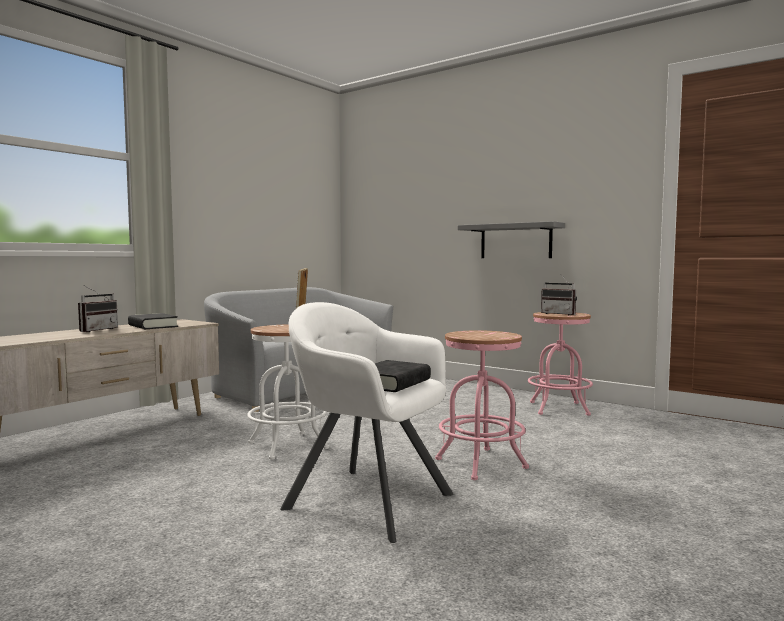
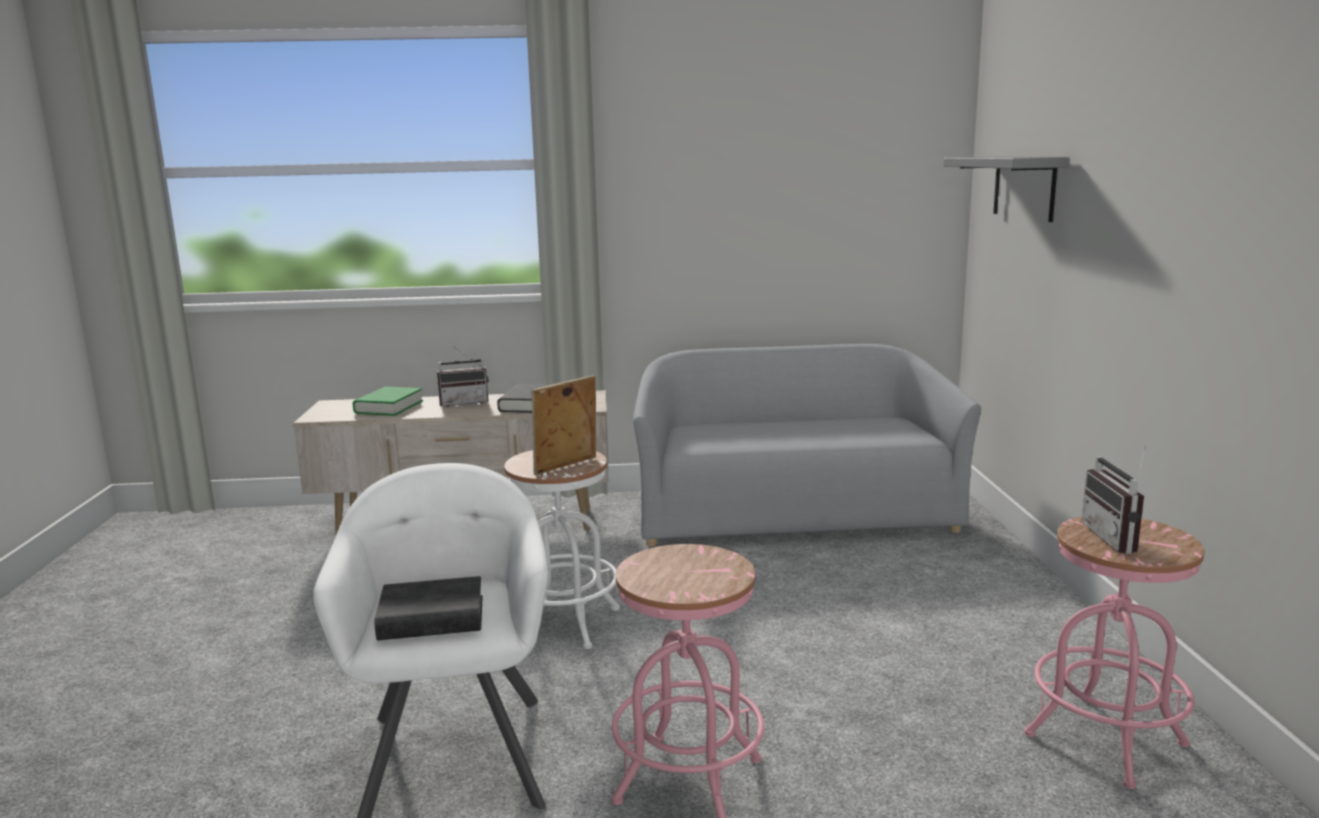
camera: 50 degrees right, 10 degrees up
grey shelf [458,221,565,258] -> grey shelf moved to [944,157,1069,222]
none -> green book [353,387,423,416]

